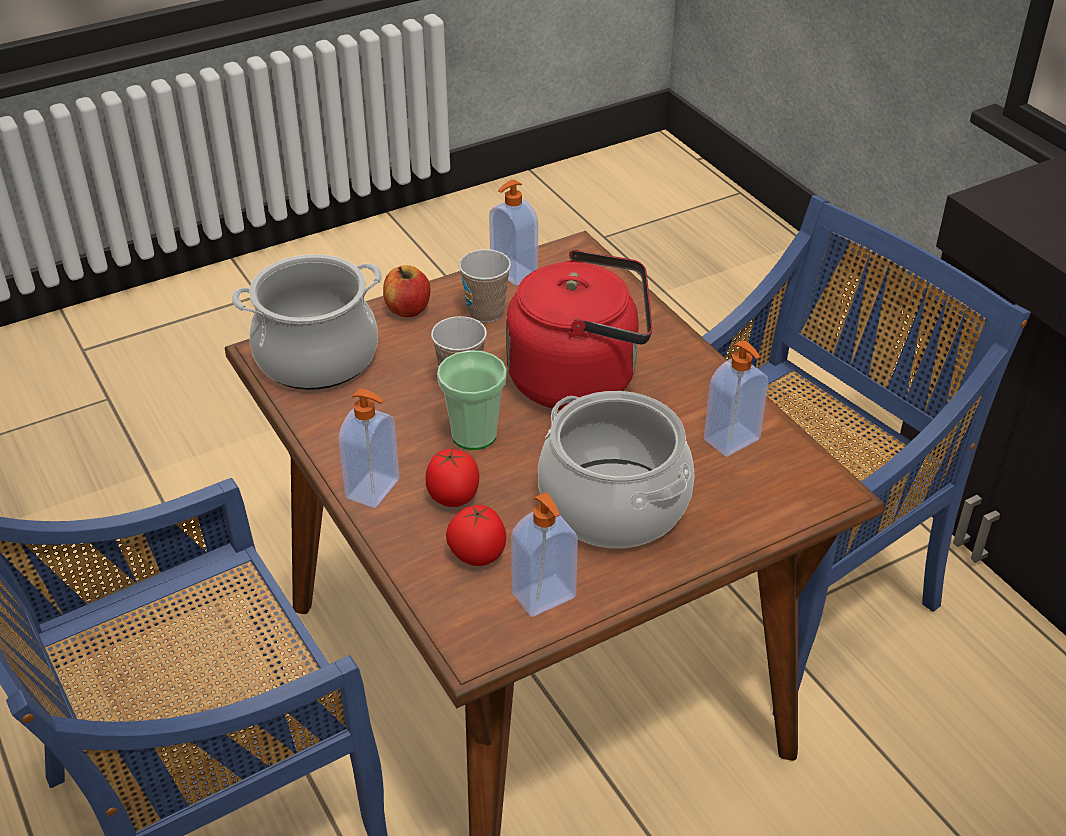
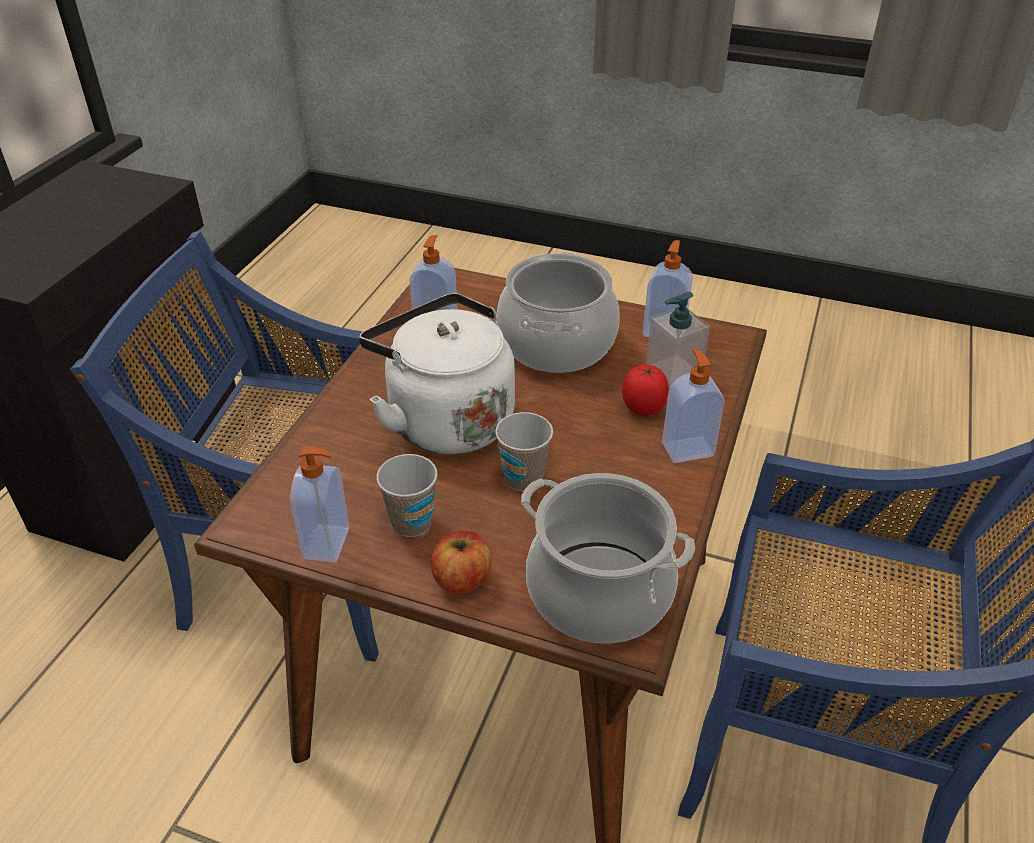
camera: 130 degrees left, 0 degrees up
cup [437,350,507,450] -> none
tomato [446,505,506,566] -> soap dispenser [646,292,710,388]
red kettle [506,250,652,410] -> white kettle [359,293,515,454]

